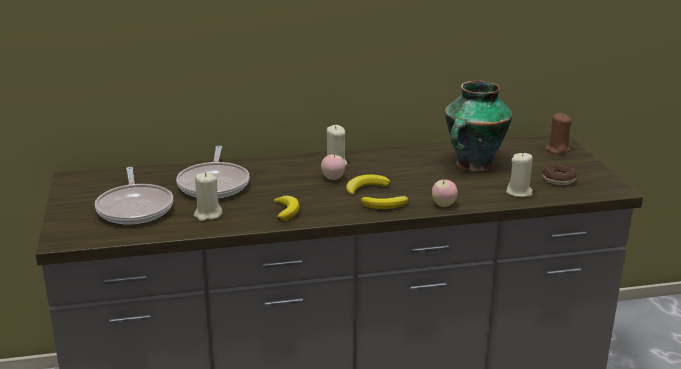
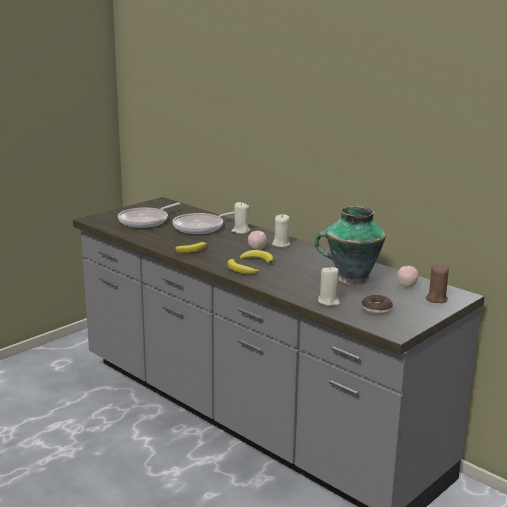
camera: 55 degrees right, 5 degrees down
beige candle [194,173,223,221] -> beige candle moved to [231,202,251,234]
apple [432,179,458,207] -> apple moved to [397,264,419,288]

